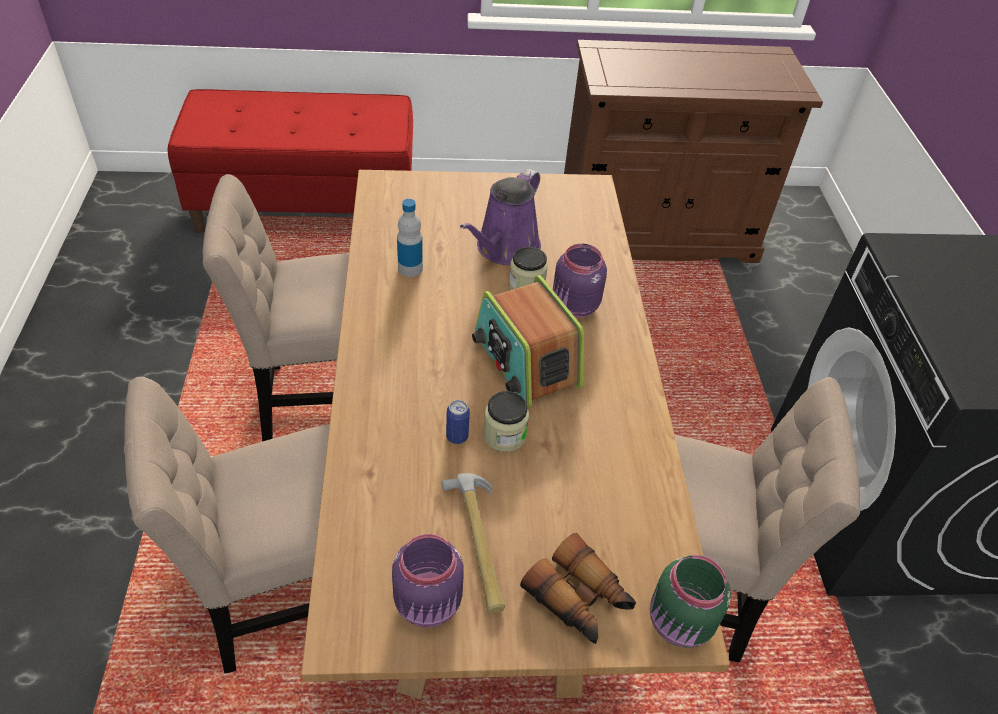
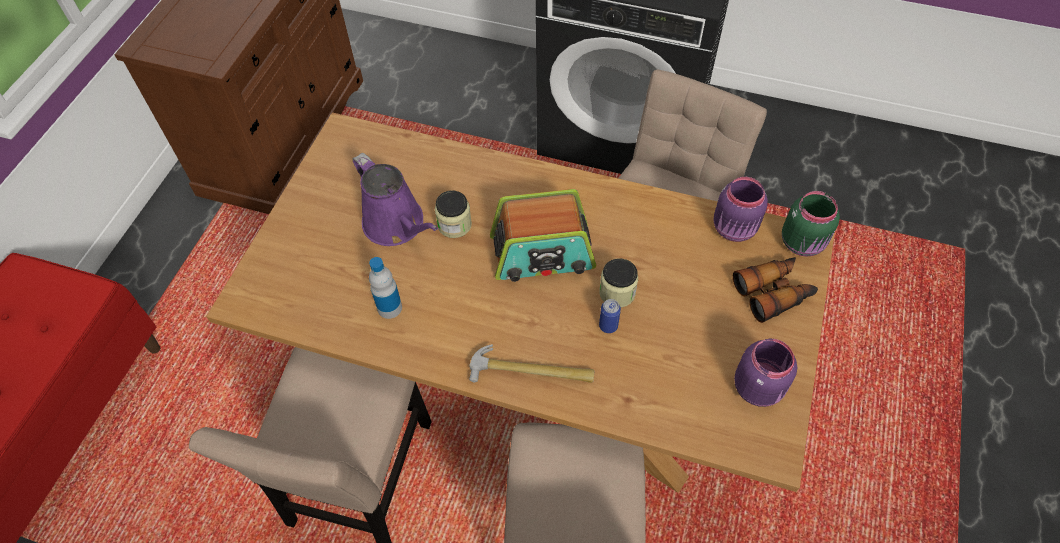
camera: 65 degrees left, 10 degrees up
hammer [441,473,505,614] -> hammer moved to [469,344,595,383]
purple jar [553,243,607,318] -> purple jar moved to [713,177,768,242]

